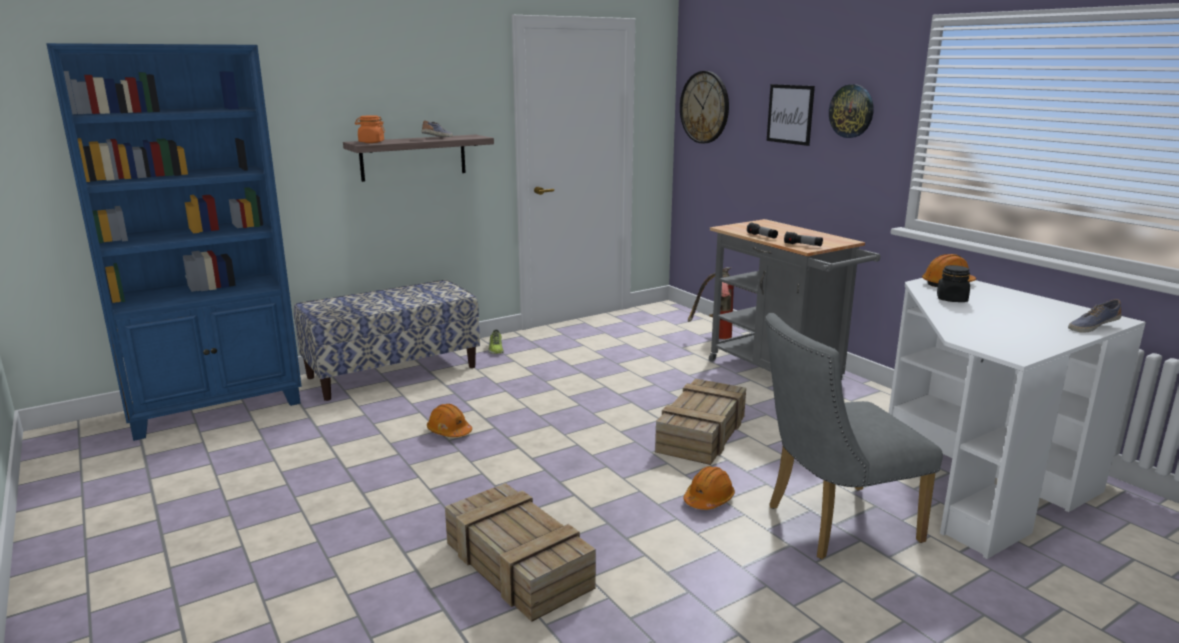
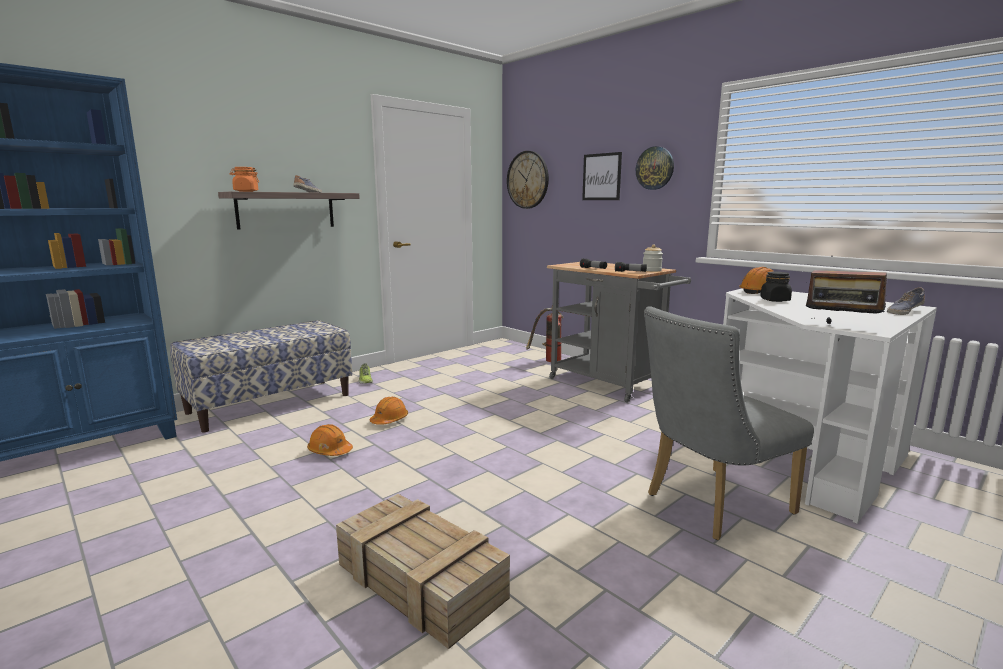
camera: 10 degrees left, 5 degrees down
crate [655,379,746,465] -> none
orange hard hat [683,466,735,510] -> orange hard hat moved to [370,397,408,425]
none -> jar [643,245,663,272]
none -> radio [806,270,888,324]

